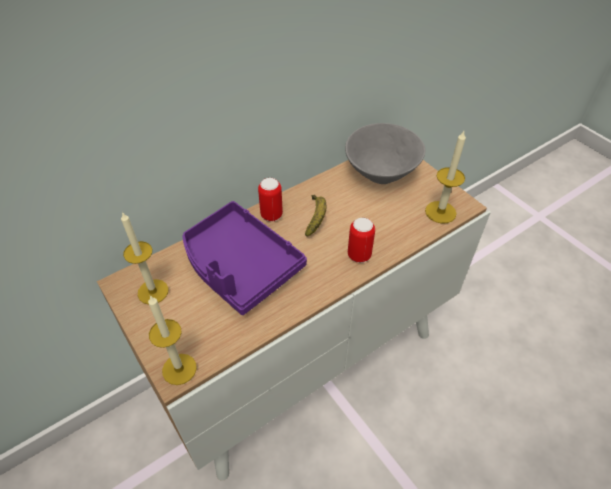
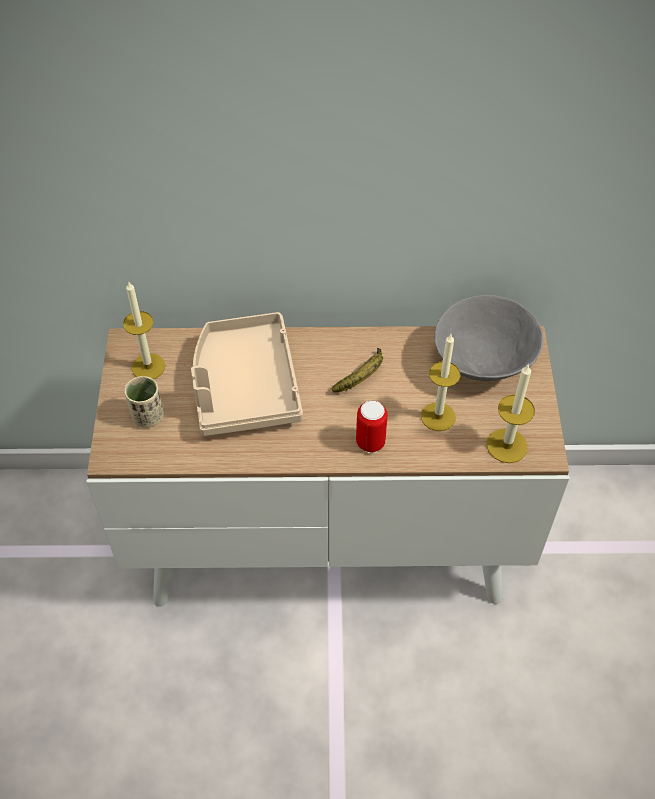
camera: 35 degrees right, 5 degrees up
candle [148,295,197,385] -> candle moved to [421,334,461,431]
purple tray [182,201,307,315] -> beige tray [191,312,303,436]
can [258,178,283,222] -> none
none -> beige cup [124,376,164,428]

